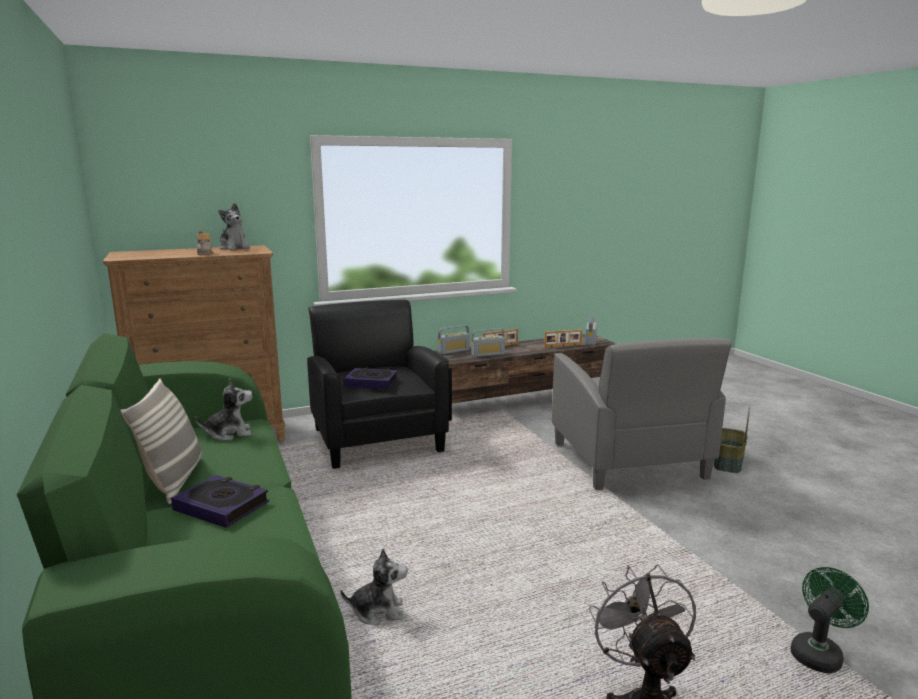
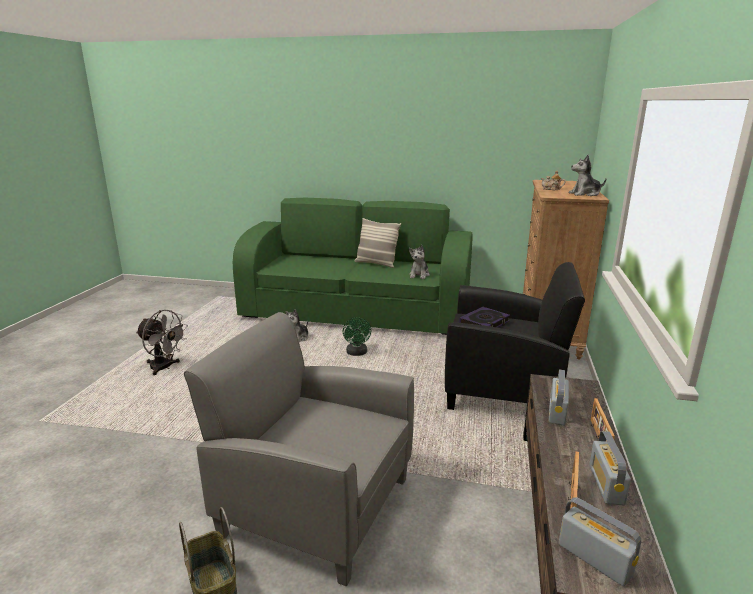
camera: 125 degrees right, 5 degrees up
book [171,475,269,528] -> none
radio [438,325,470,354] -> radio moved to [589,431,631,505]
green fan [791,567,869,673] -> green fan moved to [343,318,371,356]

